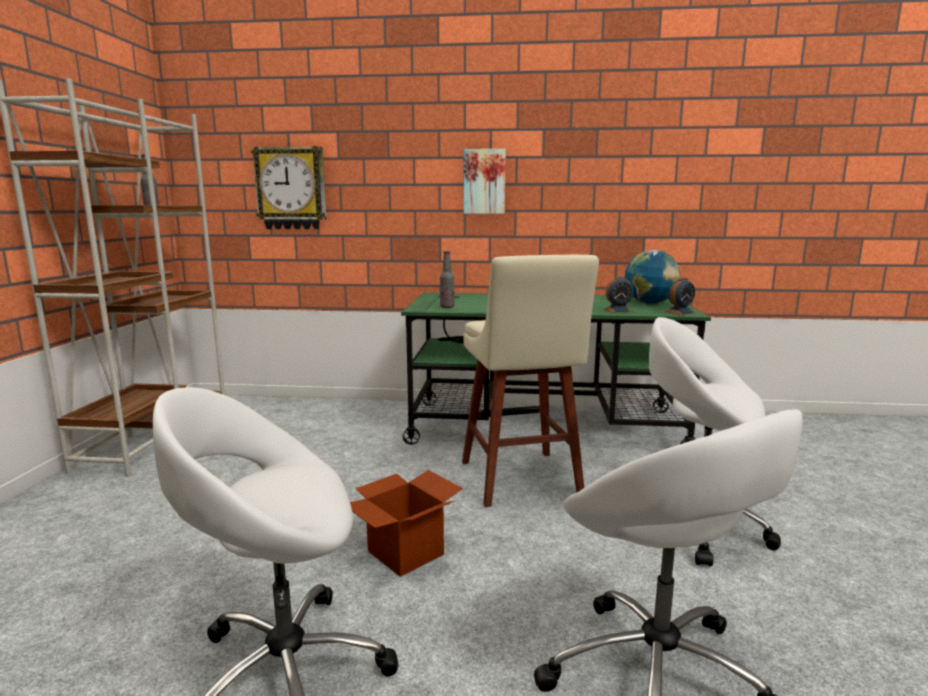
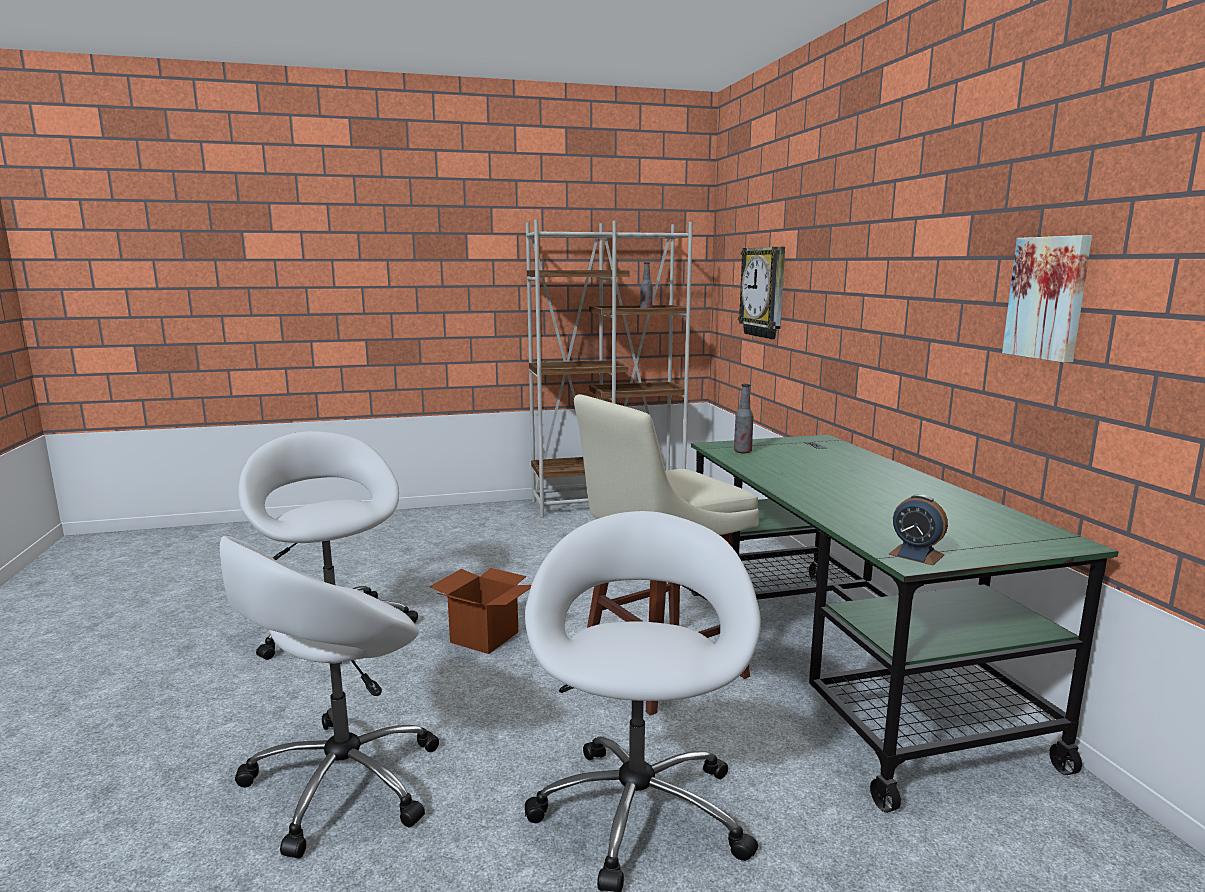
camera: 70 degrees right, 0 degrees up
picture [464,149,506,214] -> picture moved to [1002,235,1092,363]
alarm clock [604,277,634,313] -> none
globe [624,250,680,304] -> none

